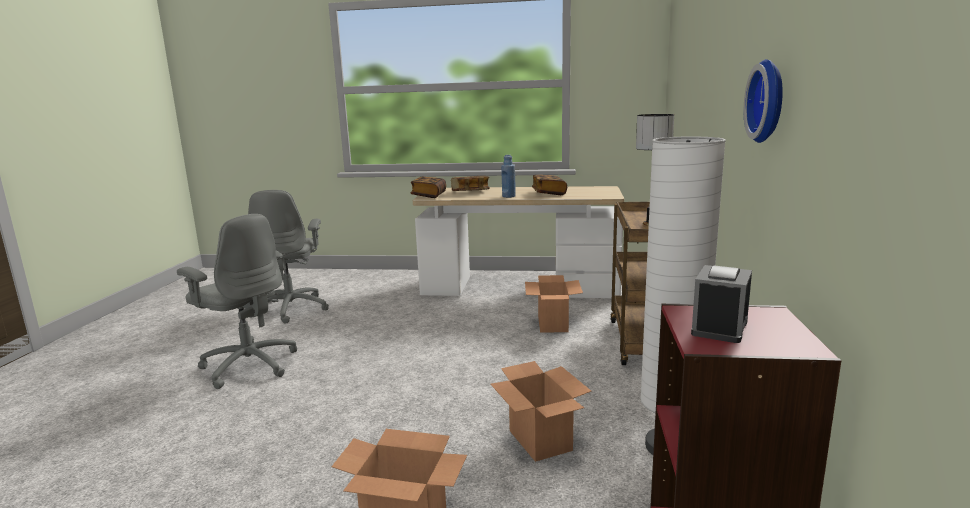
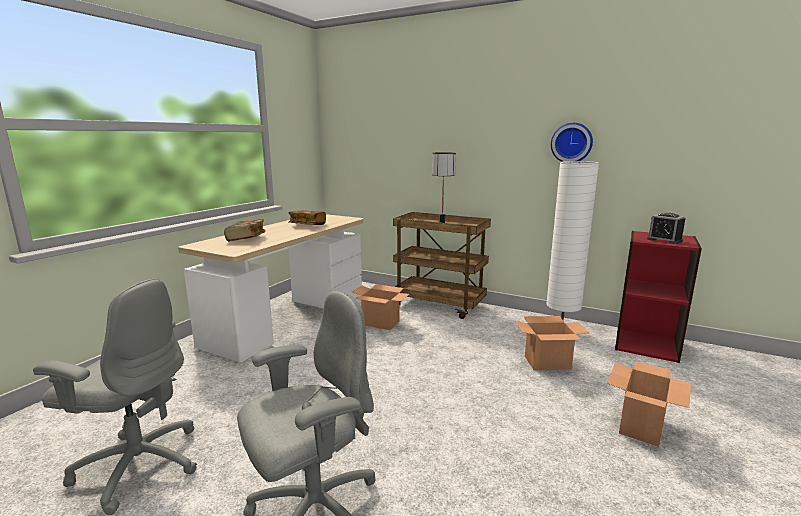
camera: 70 degrees left, 0 degrees up
book [410,177,446,198] -> none
blue bottle [501,155,516,198] -> none

